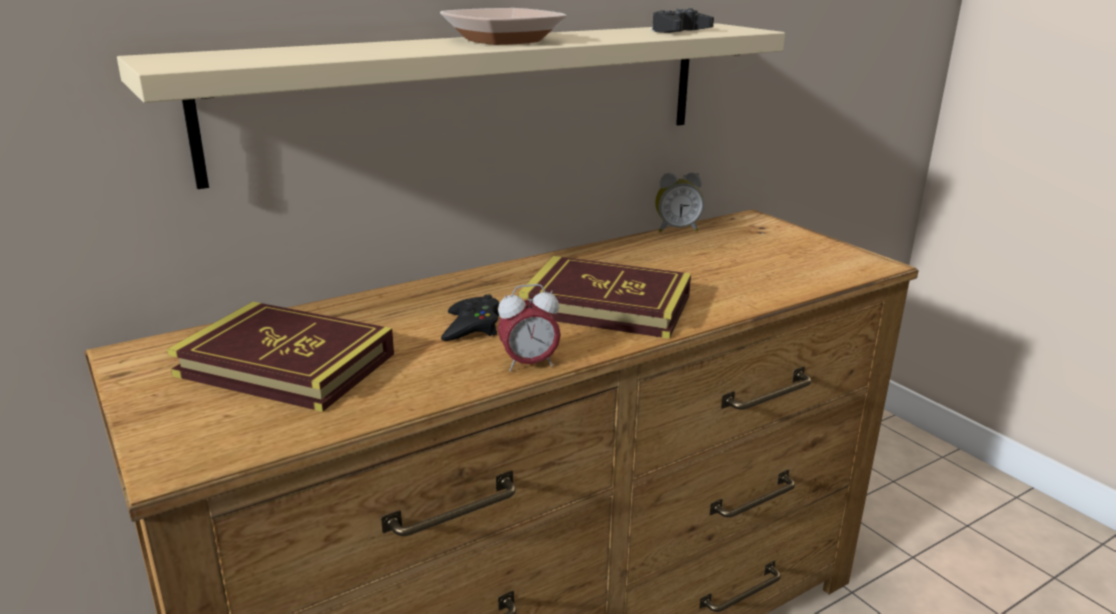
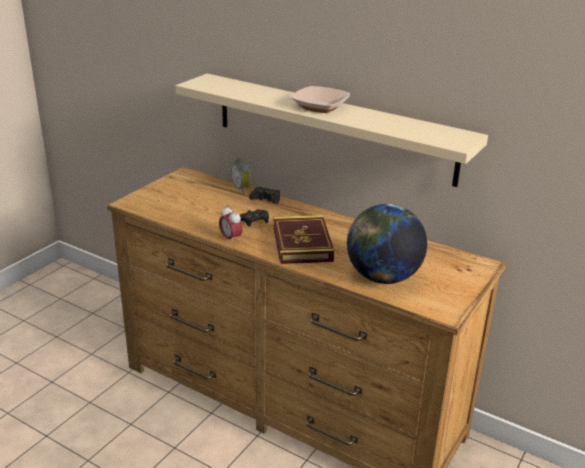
camera: 65 degrees right, 5 degrees up
book [167,302,394,412] -> none
black game controller [652,8,714,33] -> black game controller moved to [249,187,280,204]
alarm clock [655,173,704,232] -> alarm clock moved to [231,158,251,194]
none -> globe [347,203,427,284]

